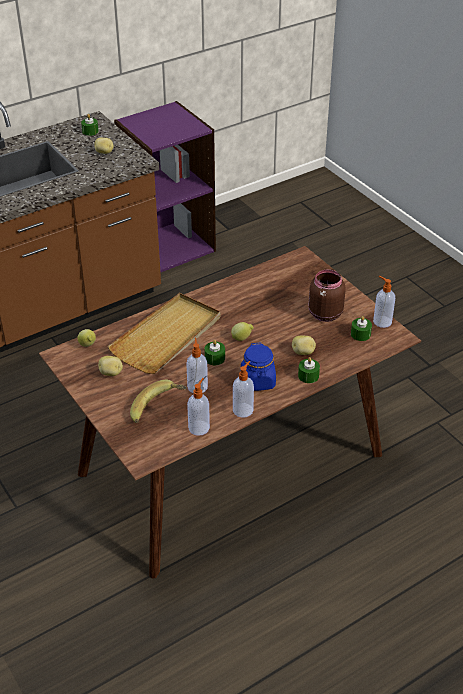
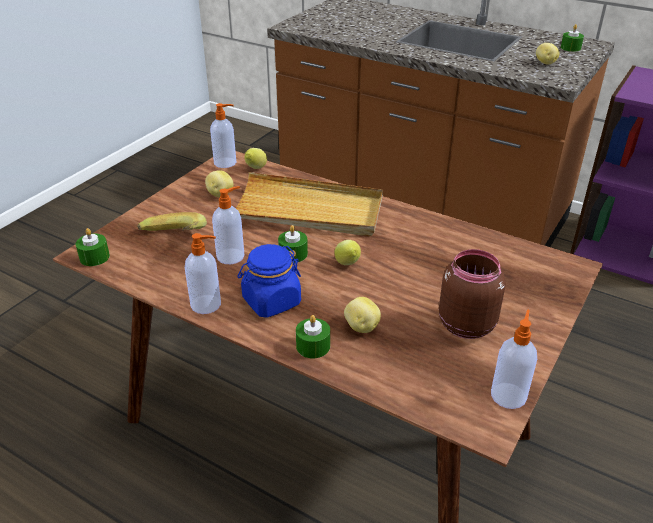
camera: 65 degrees right, 5 degrees down
soap dispenser [187,378,210,436] -> soap dispenser moved to [210,103,236,168]
green candle [351,316,372,341] -> green candle moved to [76,228,110,266]

